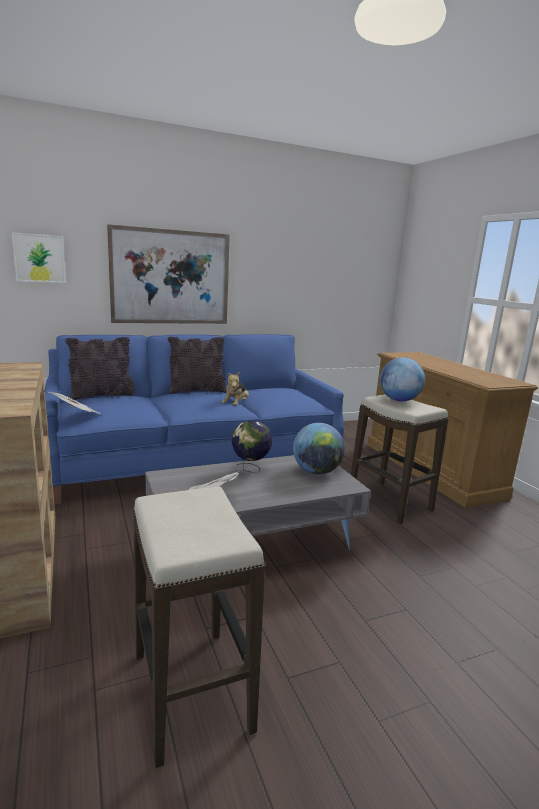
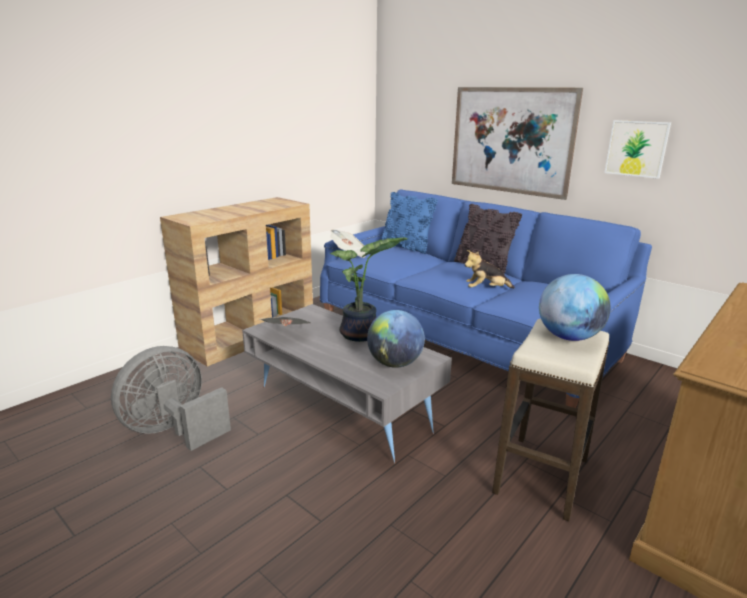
camera: 65 degrees right, 5 degrees up
picture [12,233,66,283] -> picture moved to [604,120,671,179]
black pillow [65,337,135,400] -> blue pillow [382,192,438,254]
stool [133,487,265,768] -> grey fan [111,346,231,451]
globe [231,420,272,473] -> potted plant [330,237,409,342]

